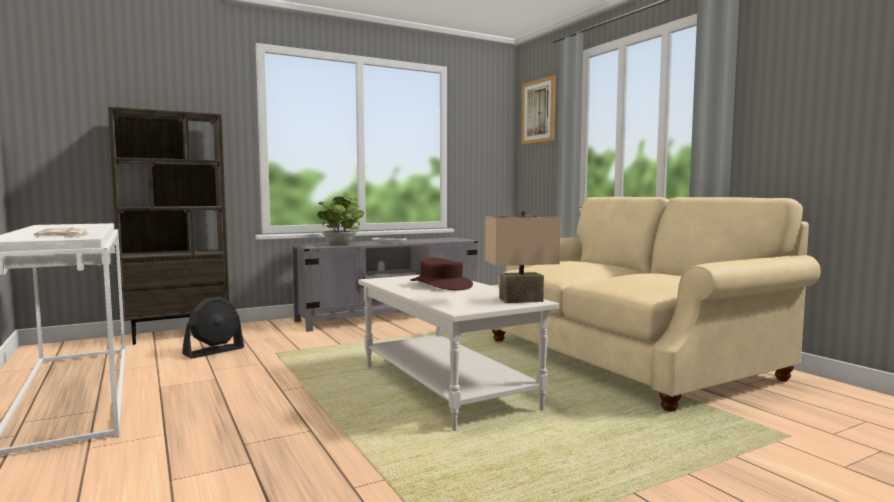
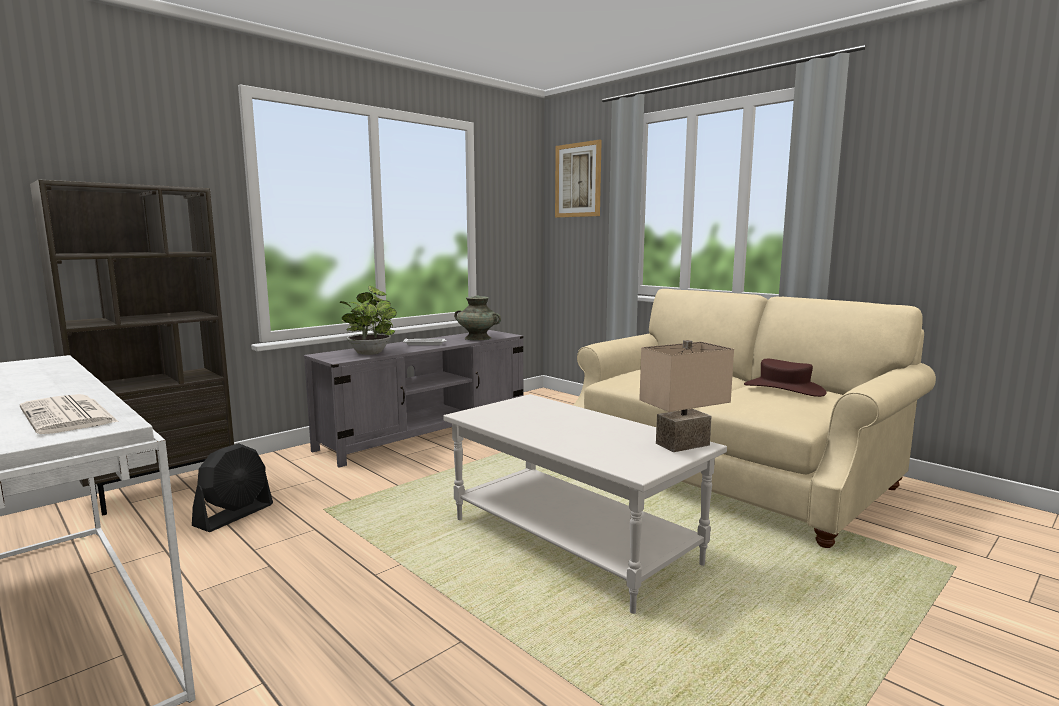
camera: 15 degrees left, 5 degrees up
brown hat [410,258,473,290] -> brown hat moved to [744,359,826,397]
none -> turquoise vase [454,295,501,340]

